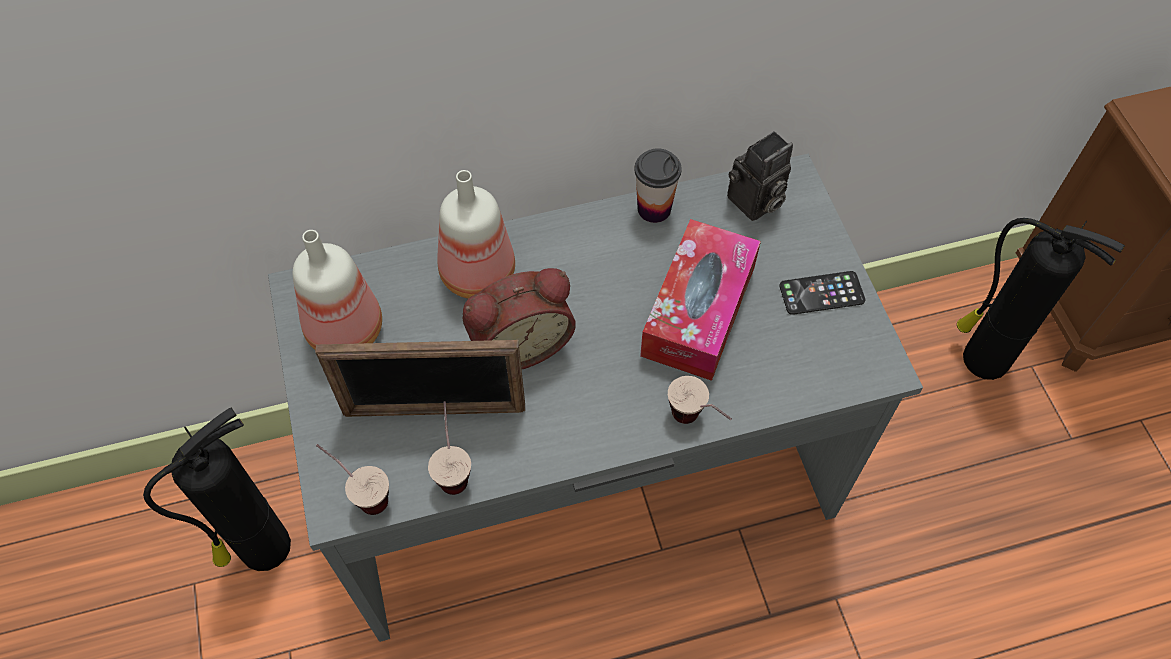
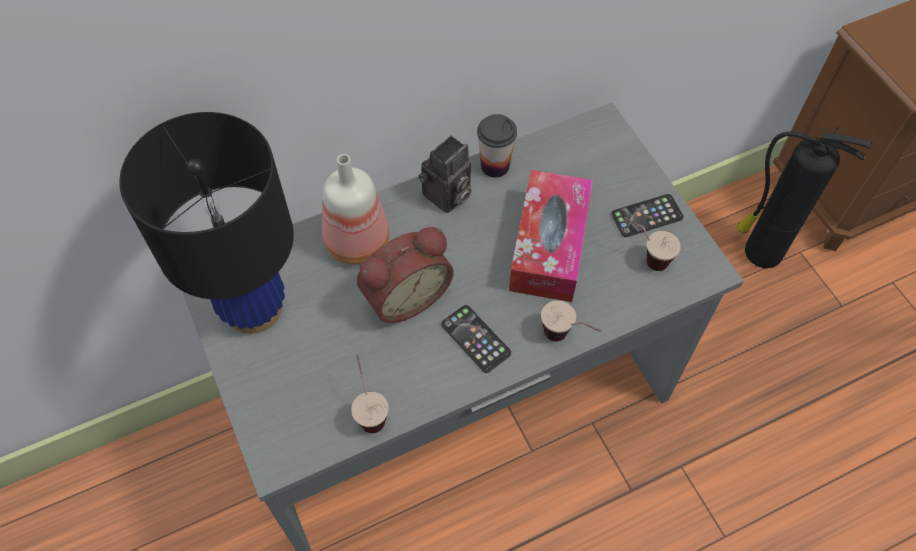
camera: 10 degrees left, 0 degrees up
fire extinguisher [143,408,291,571] -> none
bottle [293,230,382,350] -> black table lamp [119,112,294,334]
picture frame [315,340,525,417] -> none
cup [316,444,389,515] -> cup moved to [625,217,681,271]
camera [727,131,793,221] -> camera moved to [418,135,472,213]
none -> phone [441,305,511,373]

